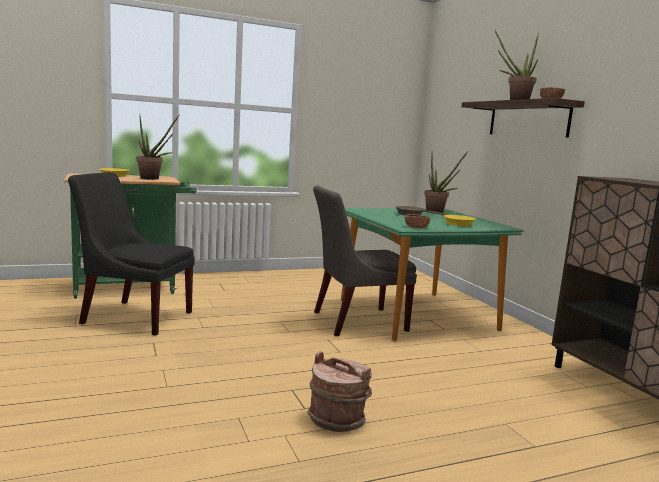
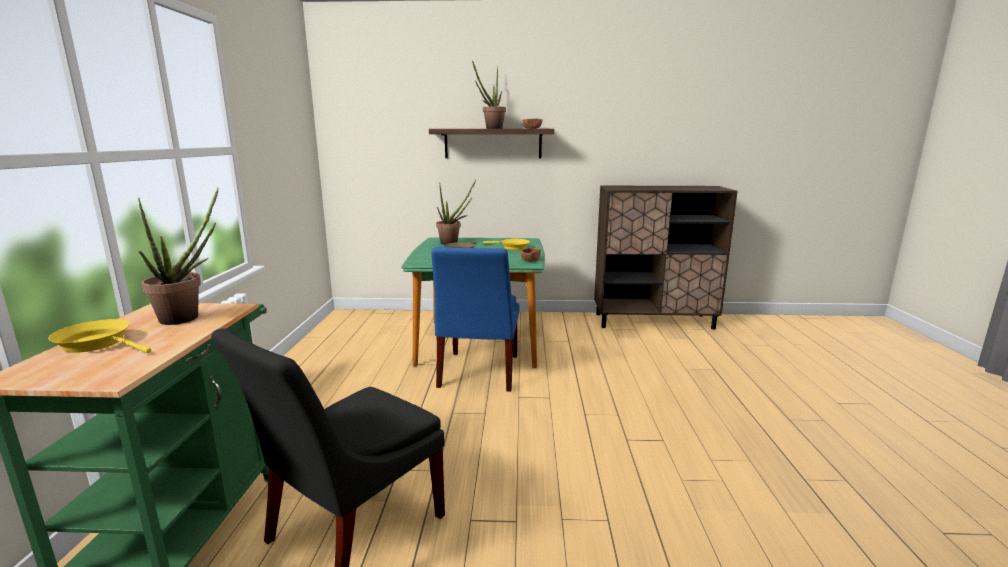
camera: 65 degrees left, 5 degrees up
brown bucket [307,351,372,432] -> none
grey chair [313,186,417,336] -> blue chair [431,247,519,392]

